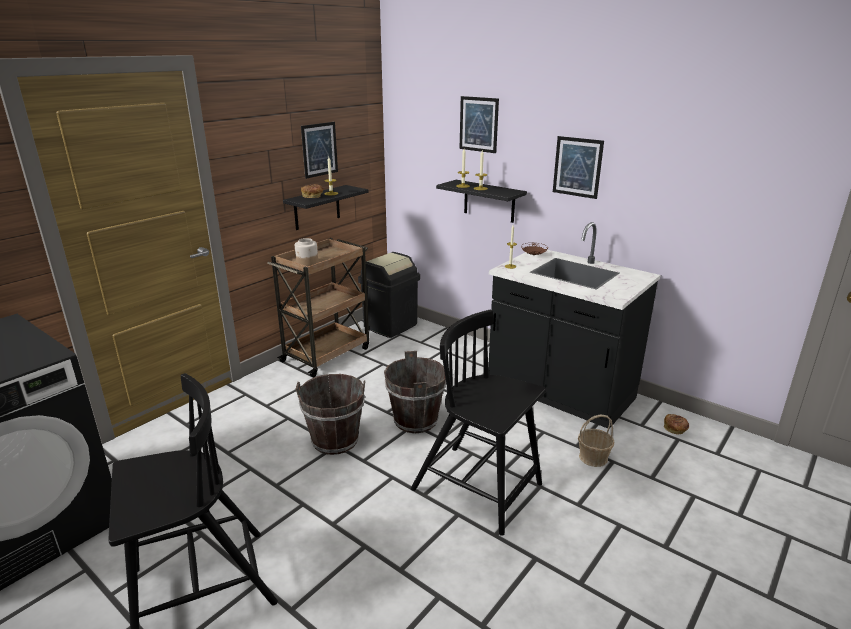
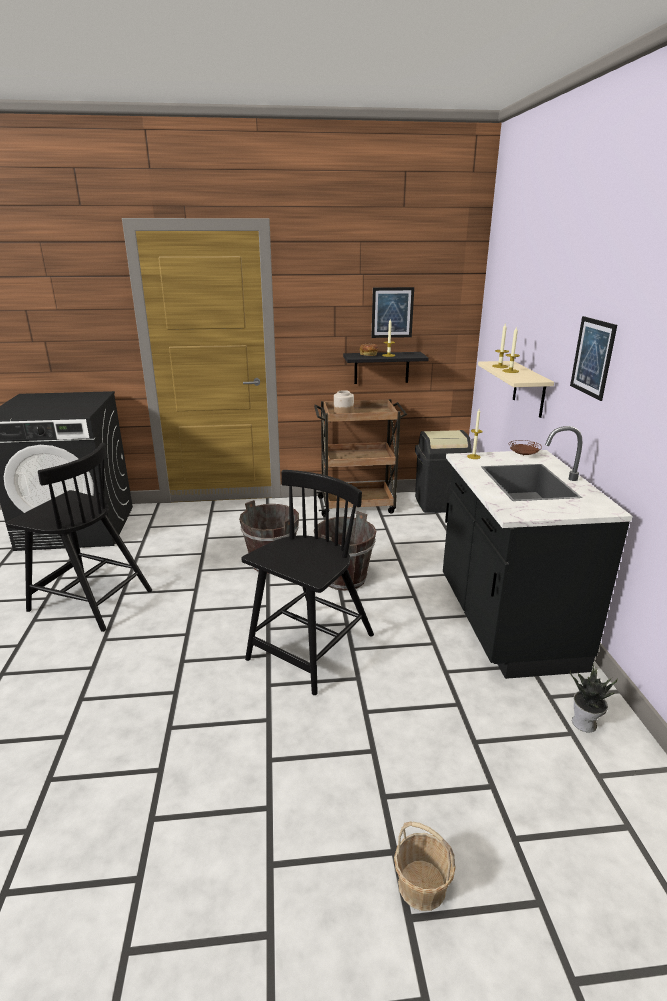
camera: 45 degrees right, 0 degrees up
black chair [411,310,546,536] -> black chair turned 45 degrees clockwise [241,470,374,695]
black shelf [436,180,527,223] -> beige shelf [478,361,554,418]
picture [459,96,499,153] -> none
basket [578,415,614,467] -> basket moved to [394,821,456,911]
bread [664,414,689,435] -> potted plant [570,663,618,732]

